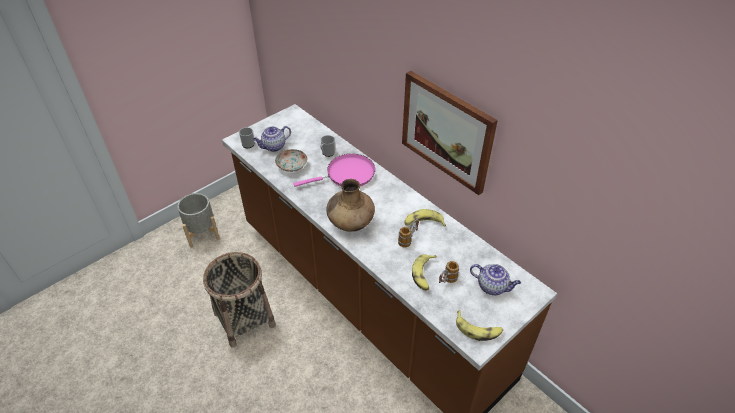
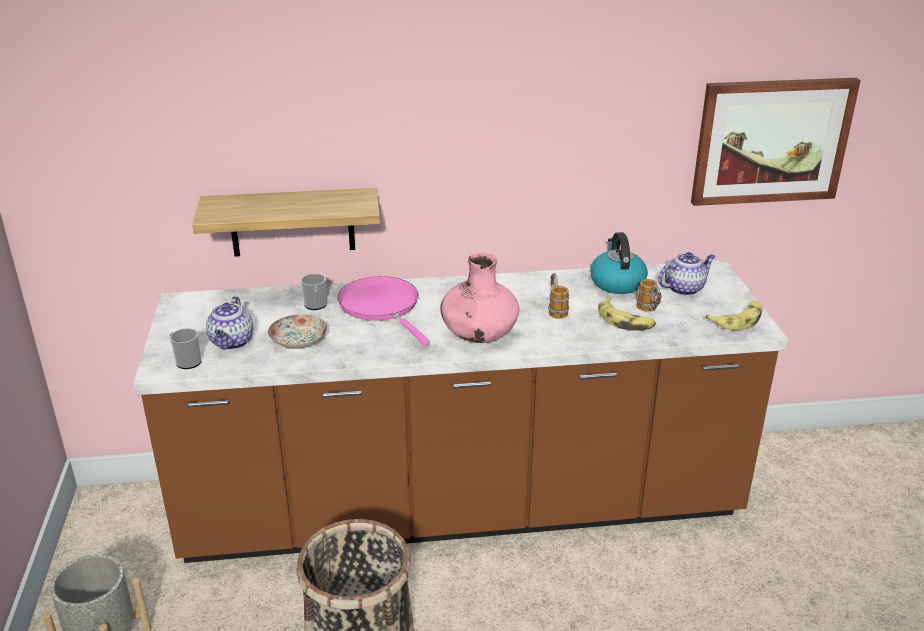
camera: 55 degrees left, 15 degrees down
pink frying pan [293,154,375,187] -> pink frying pan turned 45 degrees counterclockwise [338,276,430,345]
brown vase [326,179,375,232] -> pink vase [440,253,519,343]
picture [402,71,498,195] -> picture moved to [691,78,861,206]
banana [404,209,446,227] -> none
none -> shelf [192,188,380,256]
none -> kettle [590,232,648,294]

